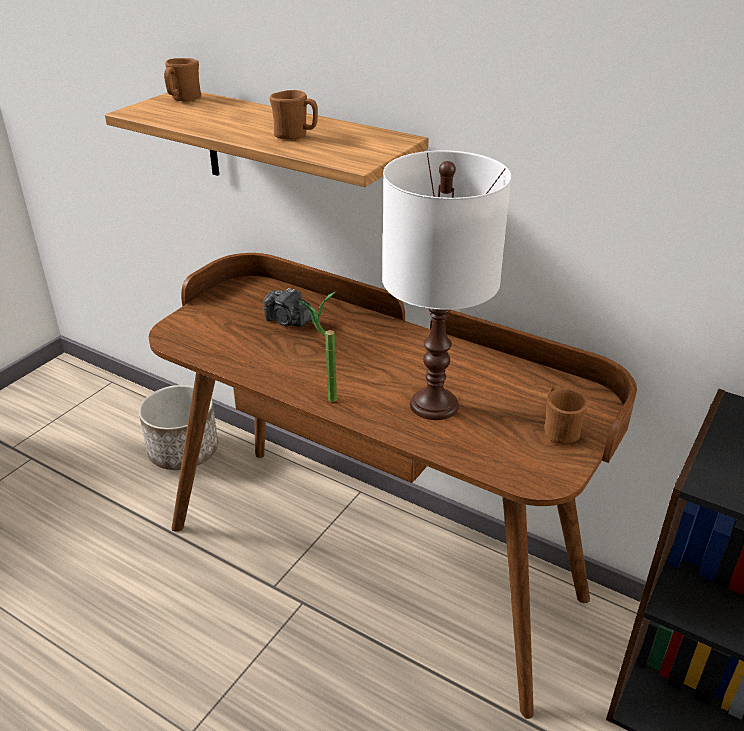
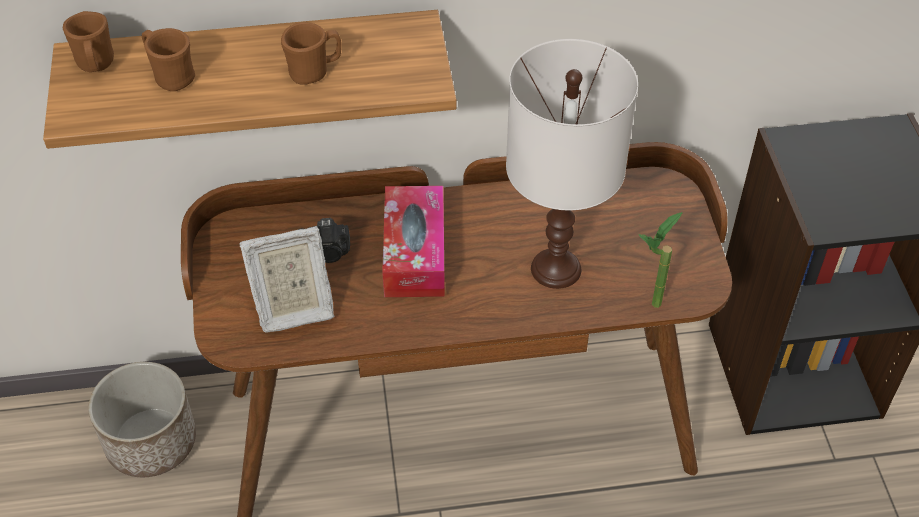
camera: 40 degrees left, 15 degrees up
potted plant [295,292,337,402] -> potted plant moved to [638,212,683,308]
brown mug [544,385,588,444] -> brown mug moved to [142,28,195,91]
none -> picture frame [239,226,334,333]
none -> tissue box [382,186,445,297]

